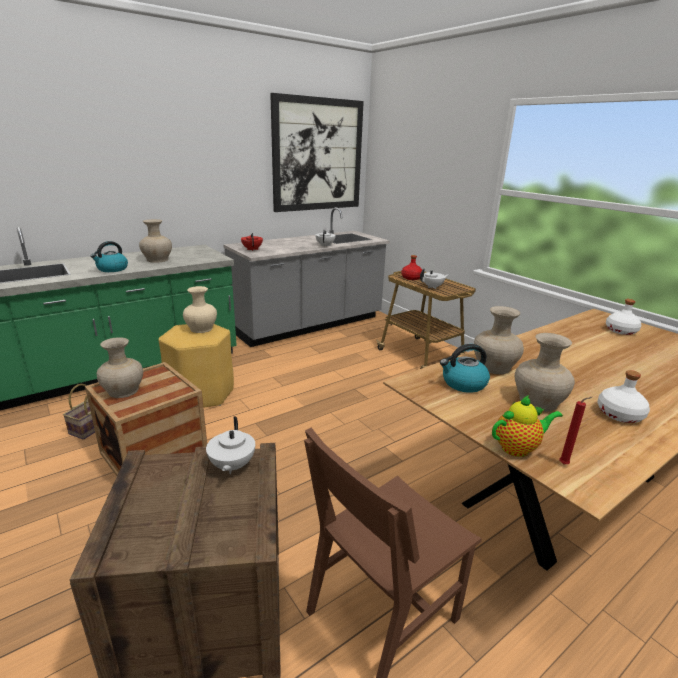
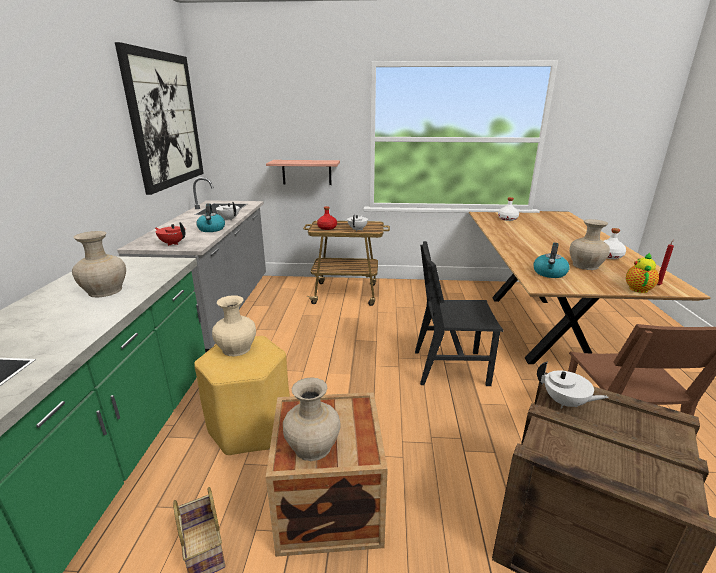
camera: 50 degrees left, 0 degrees up
kettle [90,241,128,272] -> kettle moved to [196,203,225,232]
beige vase [474,306,524,374] -> none
none -> shelf [266,160,340,185]
none -> black chair [415,241,504,386]

